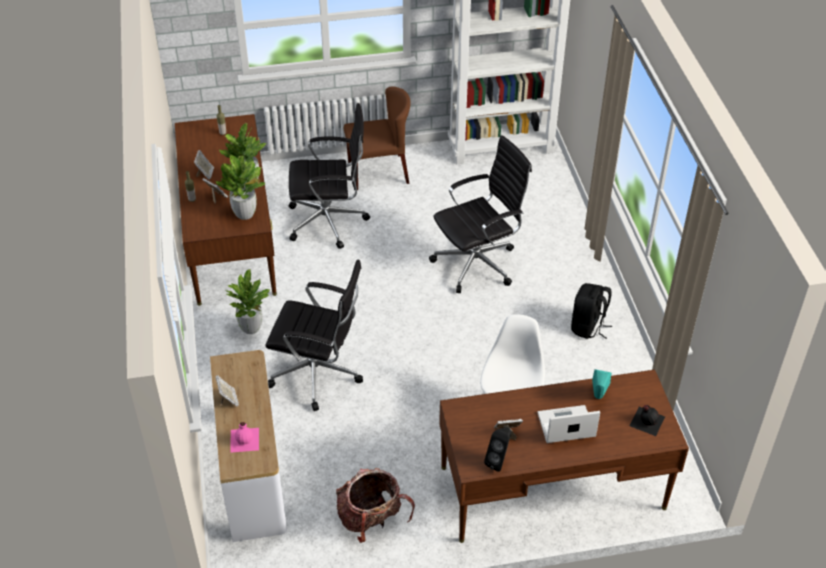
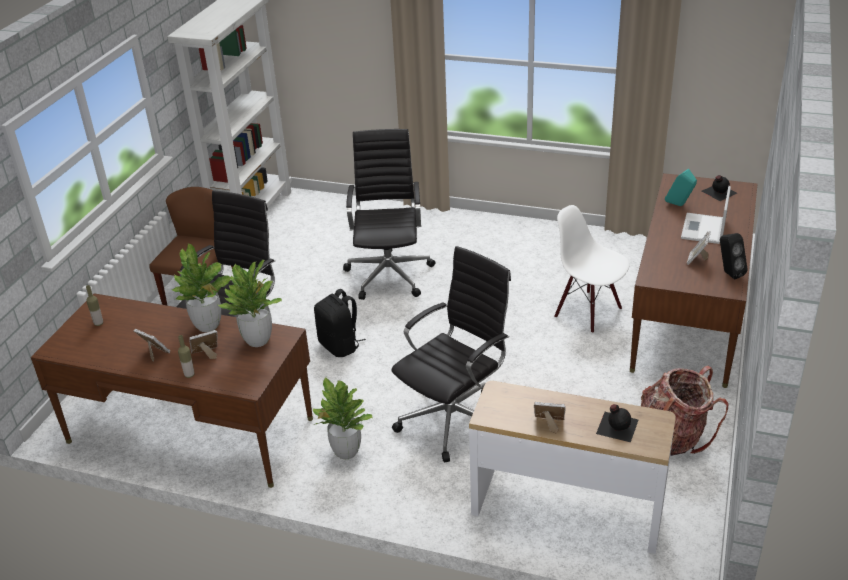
camera: 60 degrees left, 10 degrees down
pink bottle [230,422,259,453] -> black bottle [596,404,638,442]
black backpack [571,283,612,339] -> black backpack moved to [314,289,366,357]

